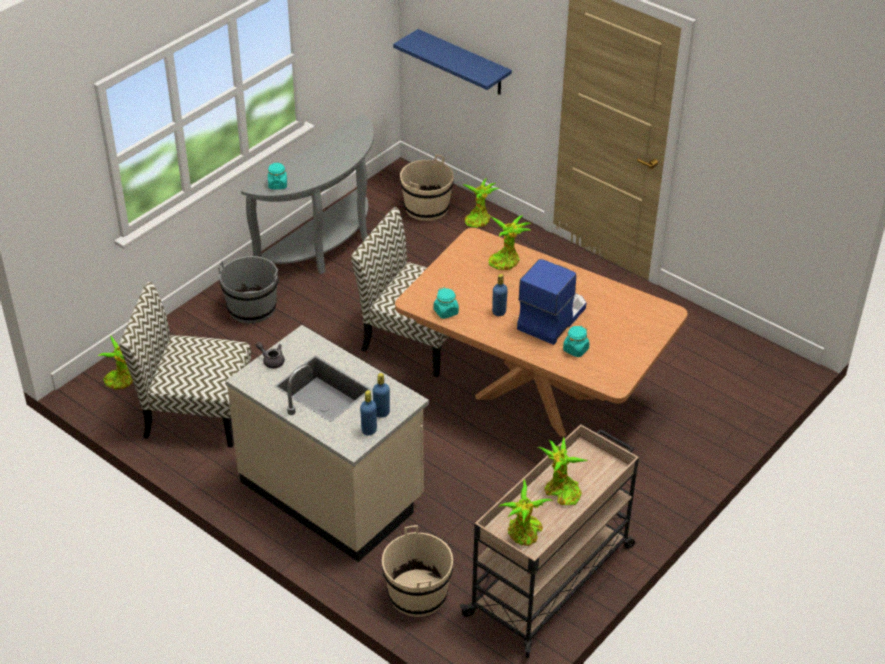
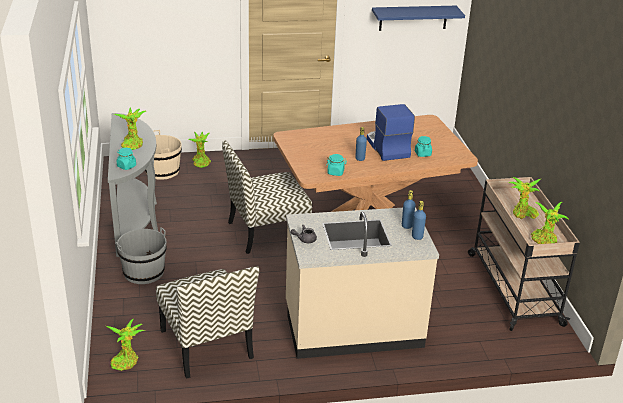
camera: 50 degrees left, 10 degrees down
chair [119,282,251,448] -> chair turned 75 degrees counterclockwise [156,266,259,379]
beige bucket [382,525,453,617] -> none
blue shelf [393,29,512,95] -> blue shelf moved to [372,6,465,31]
potted plant [489,215,532,270] -> potted plant moved to [113,107,146,150]

